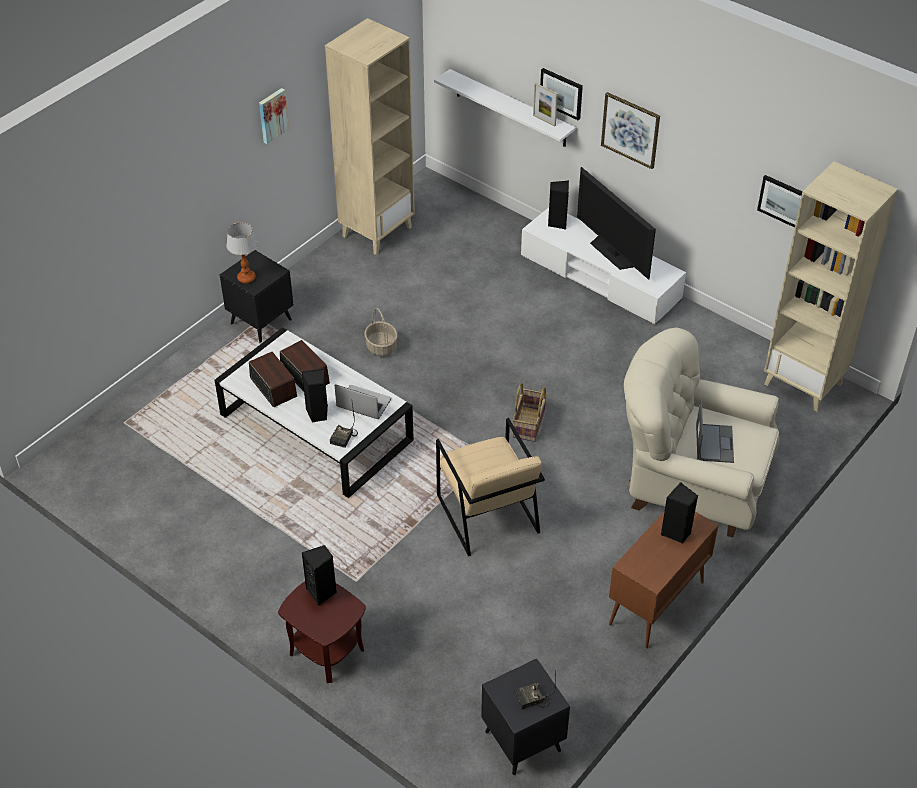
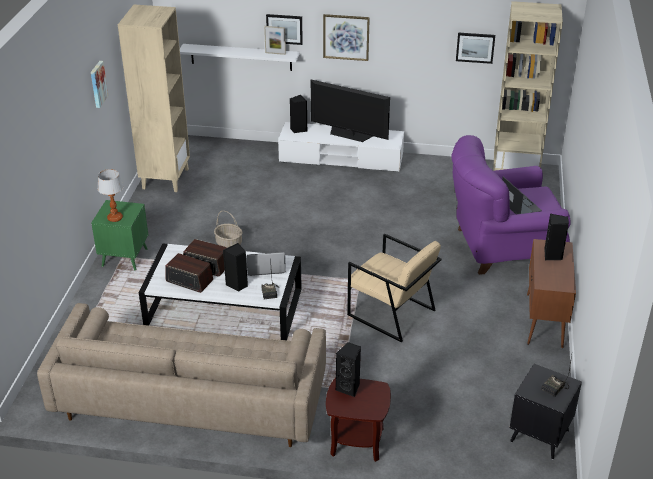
camera: 30 degrees left, 10 degrees down
black side table [220,250,293,343] -> green side table [91,200,148,270]
basket [512,383,547,442] -> none
beige armchair [624,327,779,538] -> purple armchair [451,135,571,275]
none -> beige sofa [37,303,326,447]

